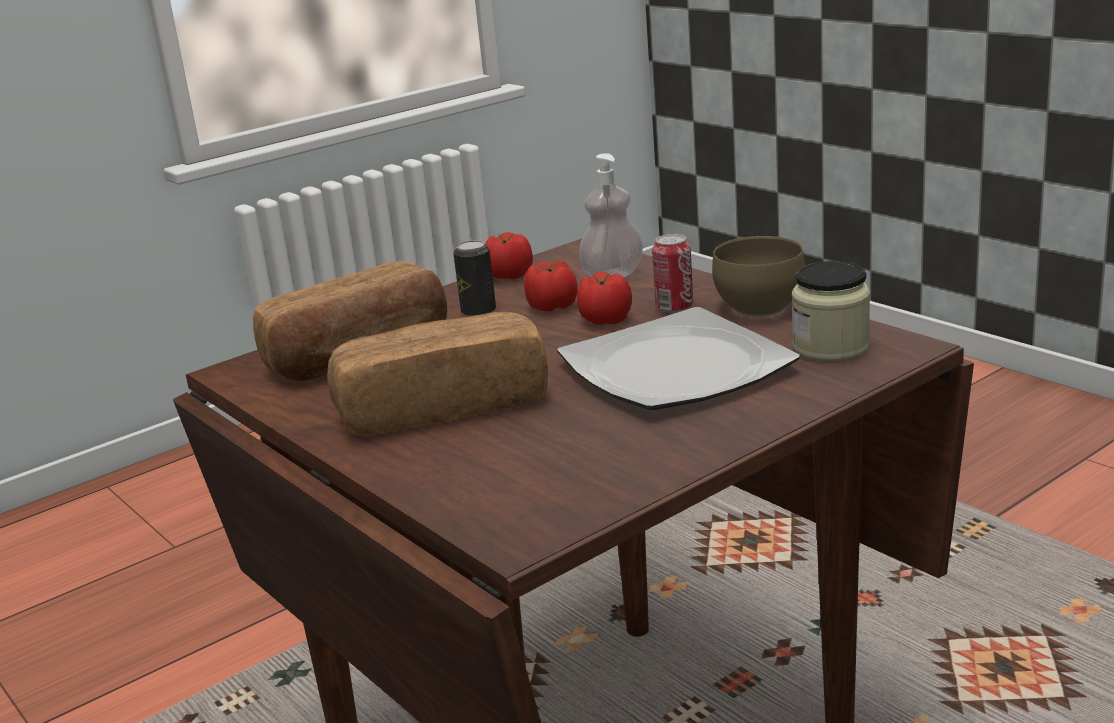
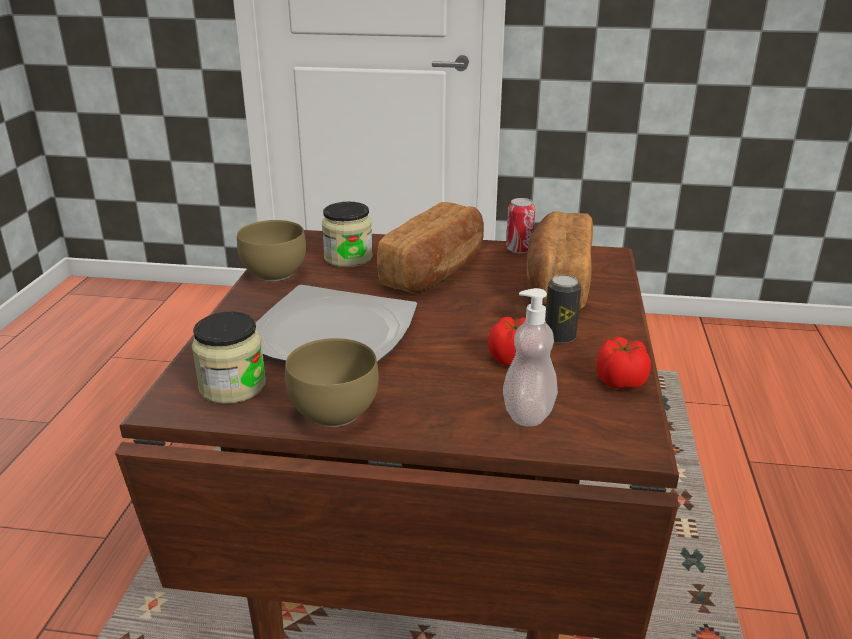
camera: 135 degrees right, 5 degrees up
tomato [577,272,632,325] -> none
can [652,234,693,313] -> can moved to [506,198,535,254]
none -> brown bowl [237,220,306,281]
none -> jar [322,202,373,267]

